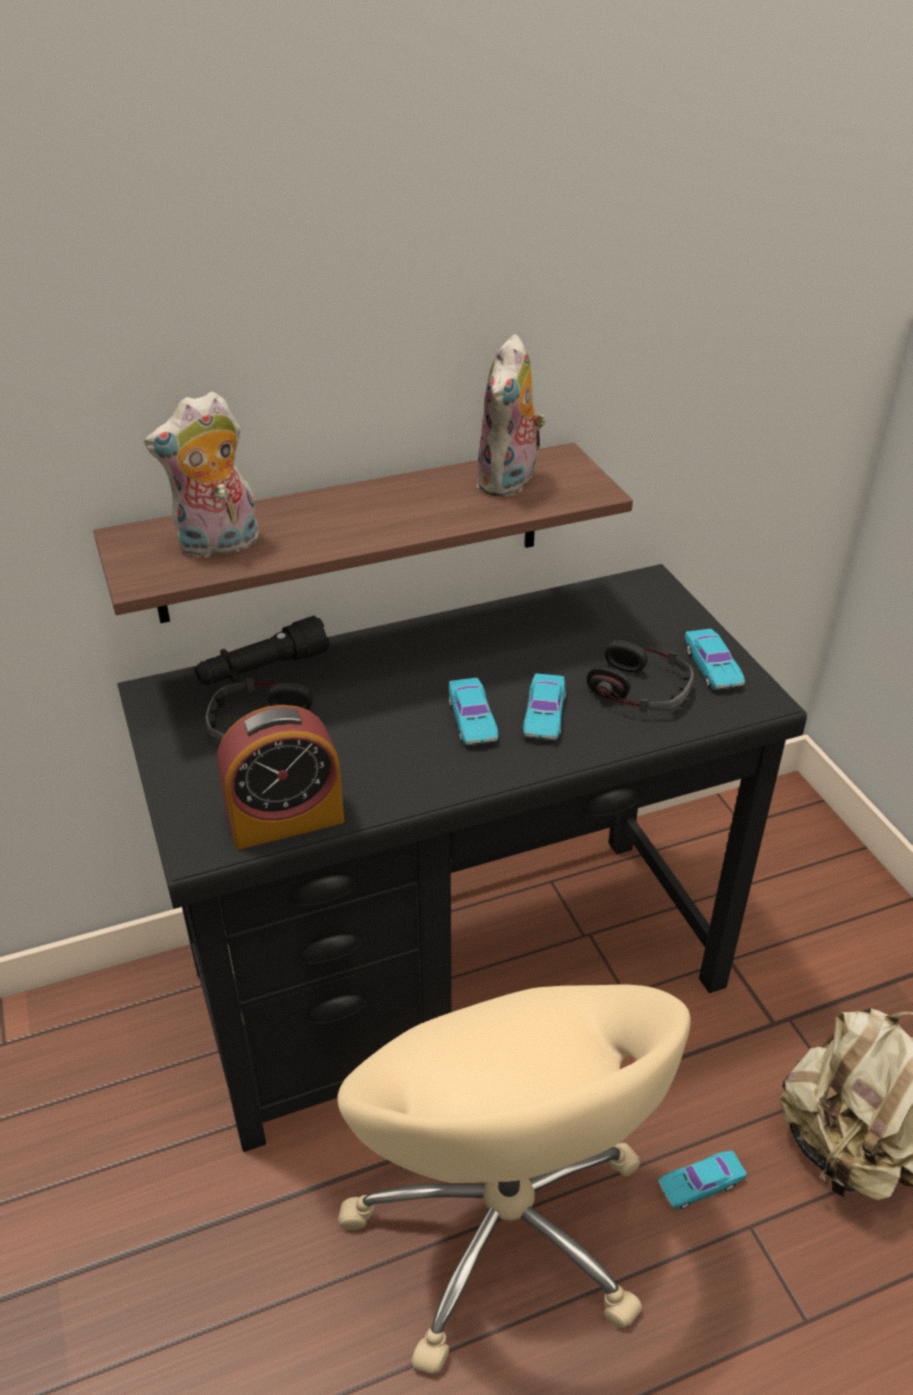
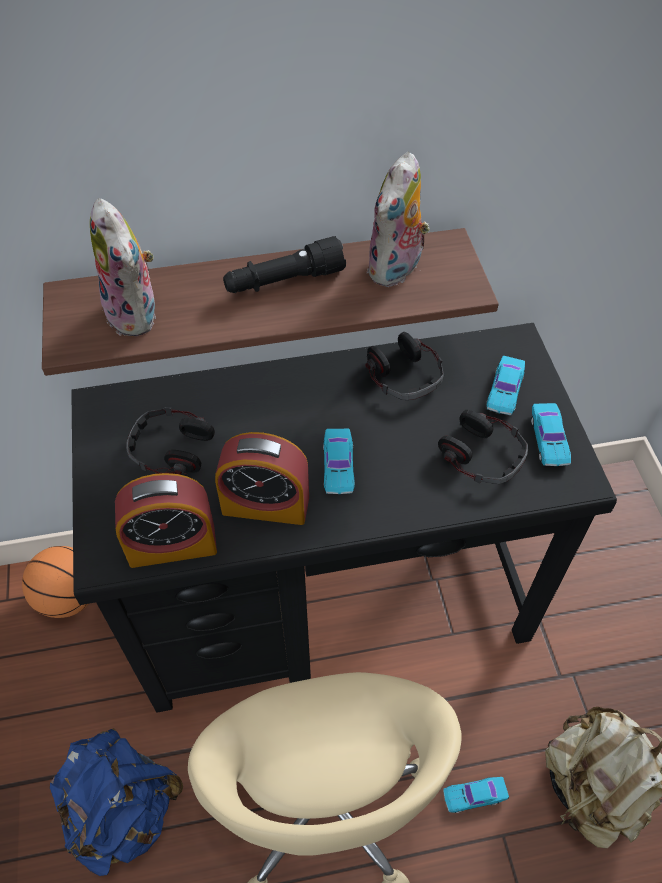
camera: 10 degrees right, 15 degrees up
plush toy [144,391,259,559] -> plush toy turned 105 degrees counterclockwise [90,198,156,336]
black flashlight [195,616,329,685] -> black flashlight moved to [223,236,346,293]
turquoise toy car [523,673,566,740] -> turquoise toy car moved to [486,356,525,415]
none -> basketball [22,546,89,618]
none -> blue backpack [50,728,183,876]
none -> alarm clock [215,432,309,525]
none -> headphones [365,332,444,400]

